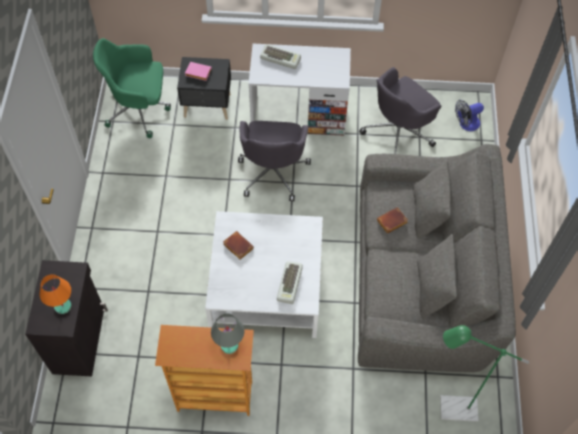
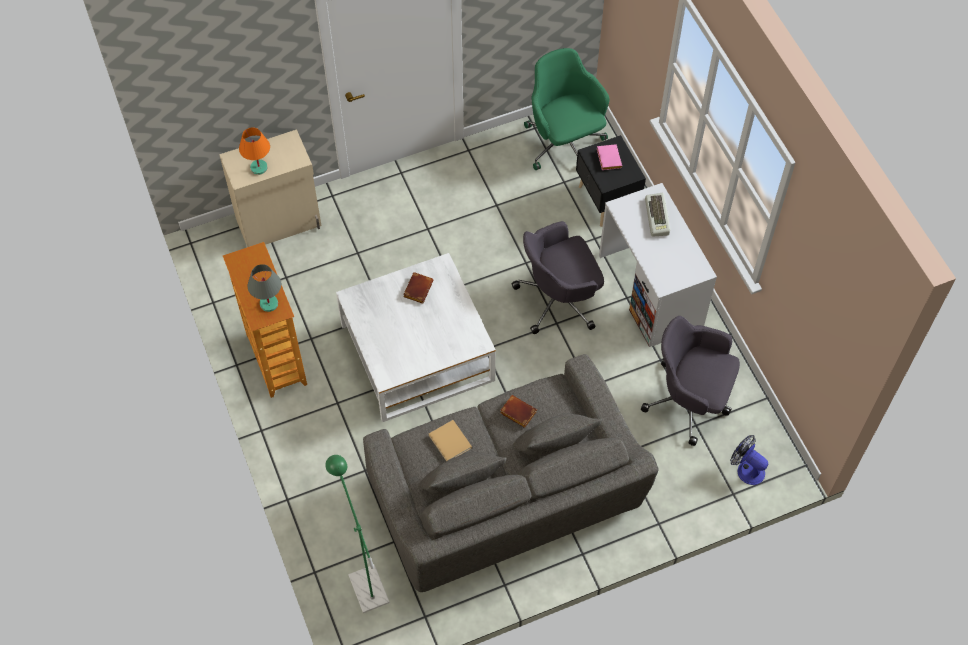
camera: 65 degrees right, 0 degrees up
black cabinet [25,260,108,376] -> beige cabinet [219,129,322,247]
keyboard [277,261,303,304] -> none
none -> beige book [429,420,472,461]

